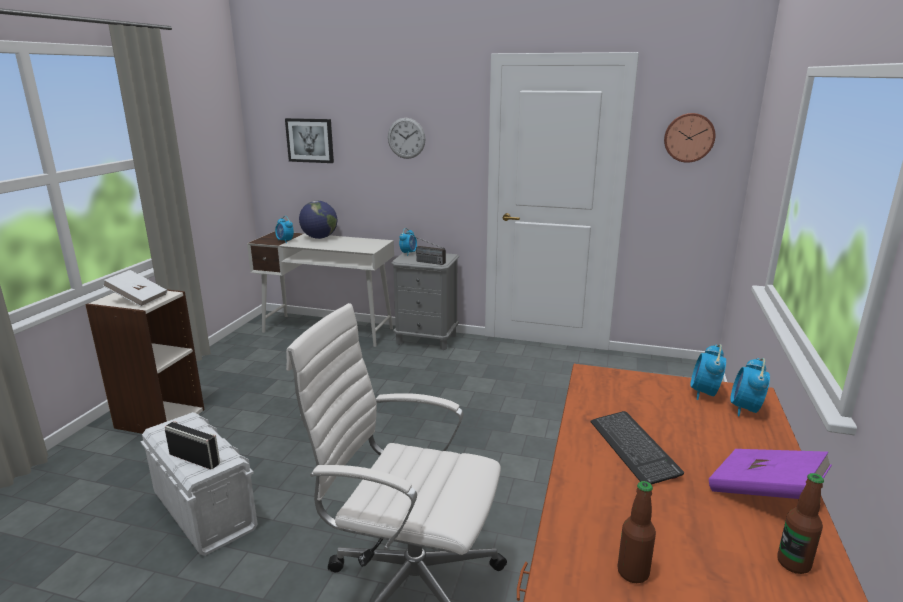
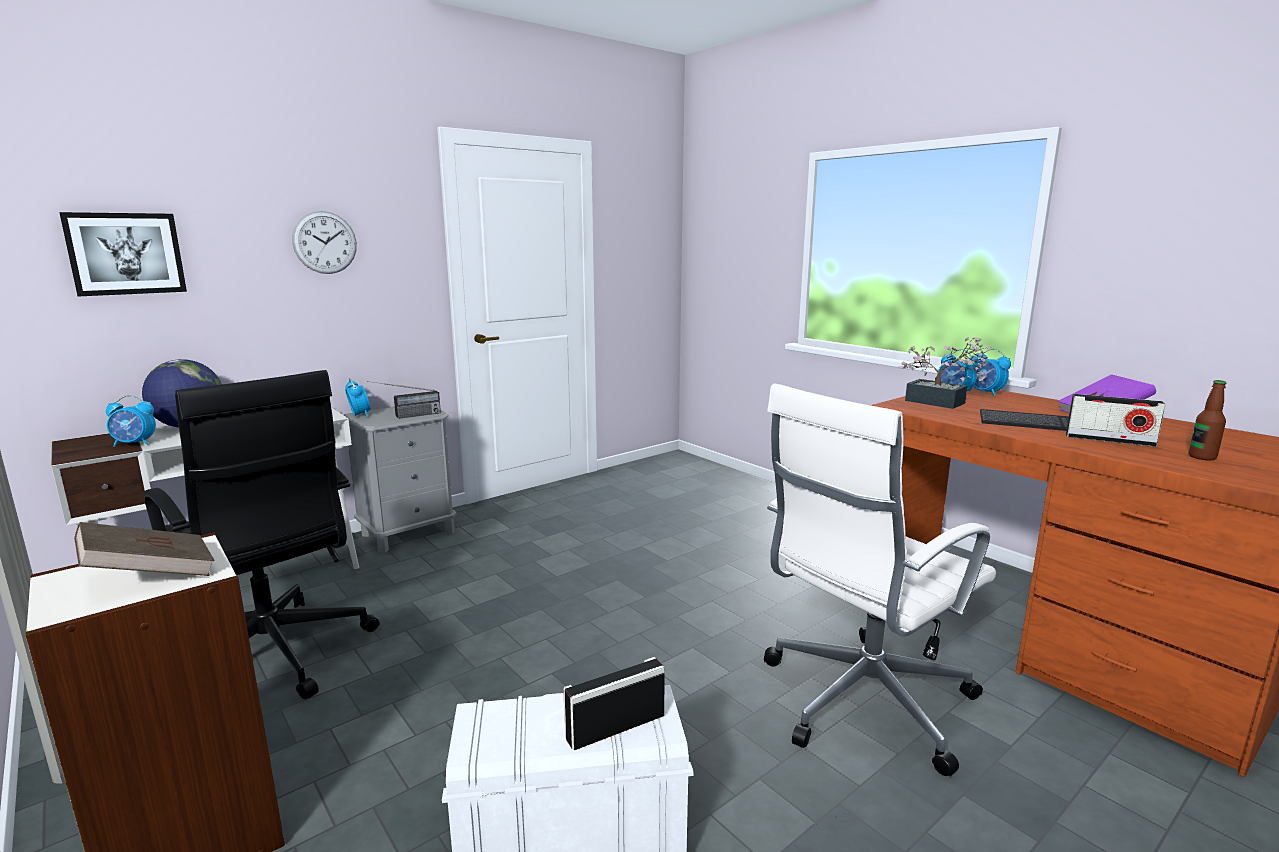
camera: 55 degrees left, 5 degrees down
white book [103,270,167,307] -> brown book [74,522,215,576]
wall clock [664,113,716,163] -> none
bottle [777,473,824,574] -> none
none -> black office chair [144,370,380,699]
none -> potted plant [898,337,991,409]
none -> radio [1066,394,1166,447]

